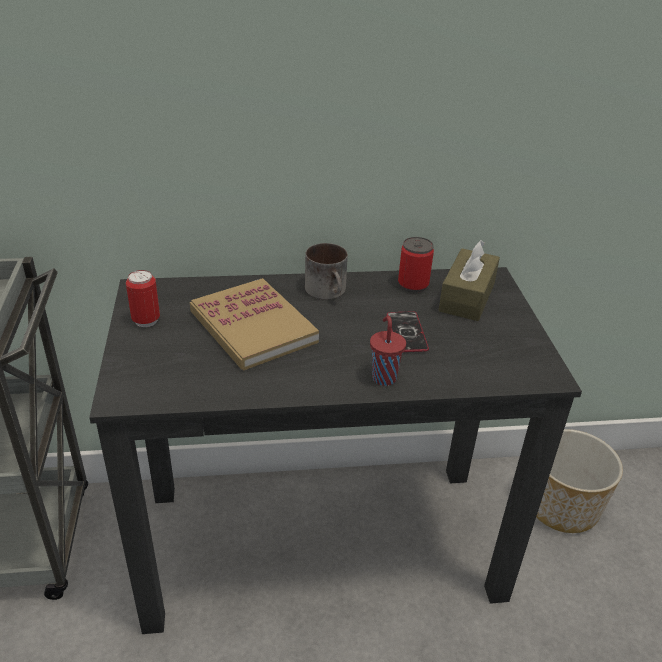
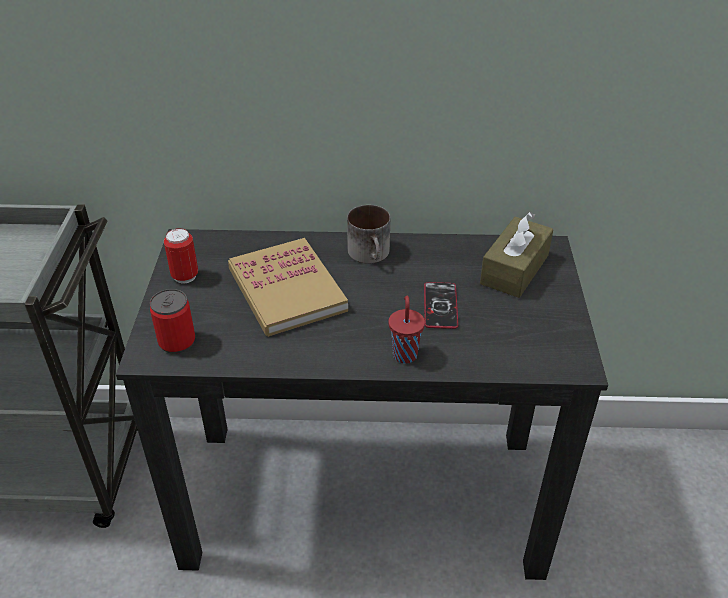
camera: 10 degrees right, 5 degrees up
can [398,237,434,292] -> can moved to [150,289,195,354]
planter [536,429,623,533] -> none

